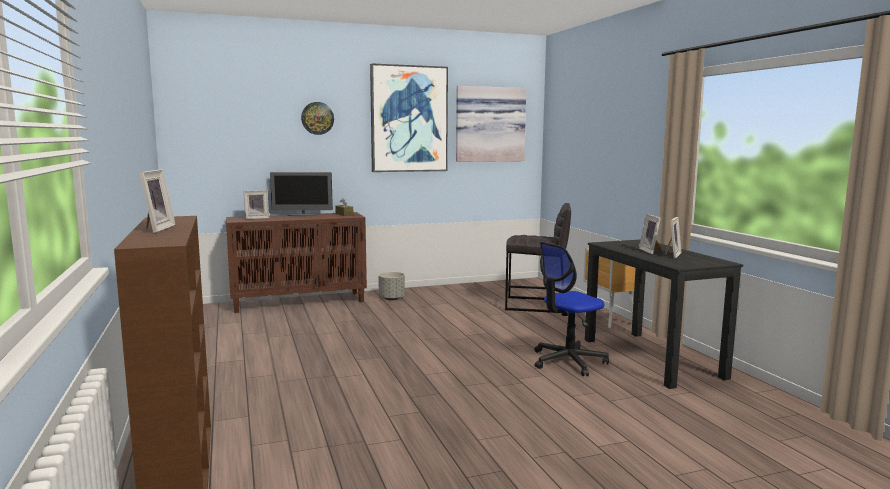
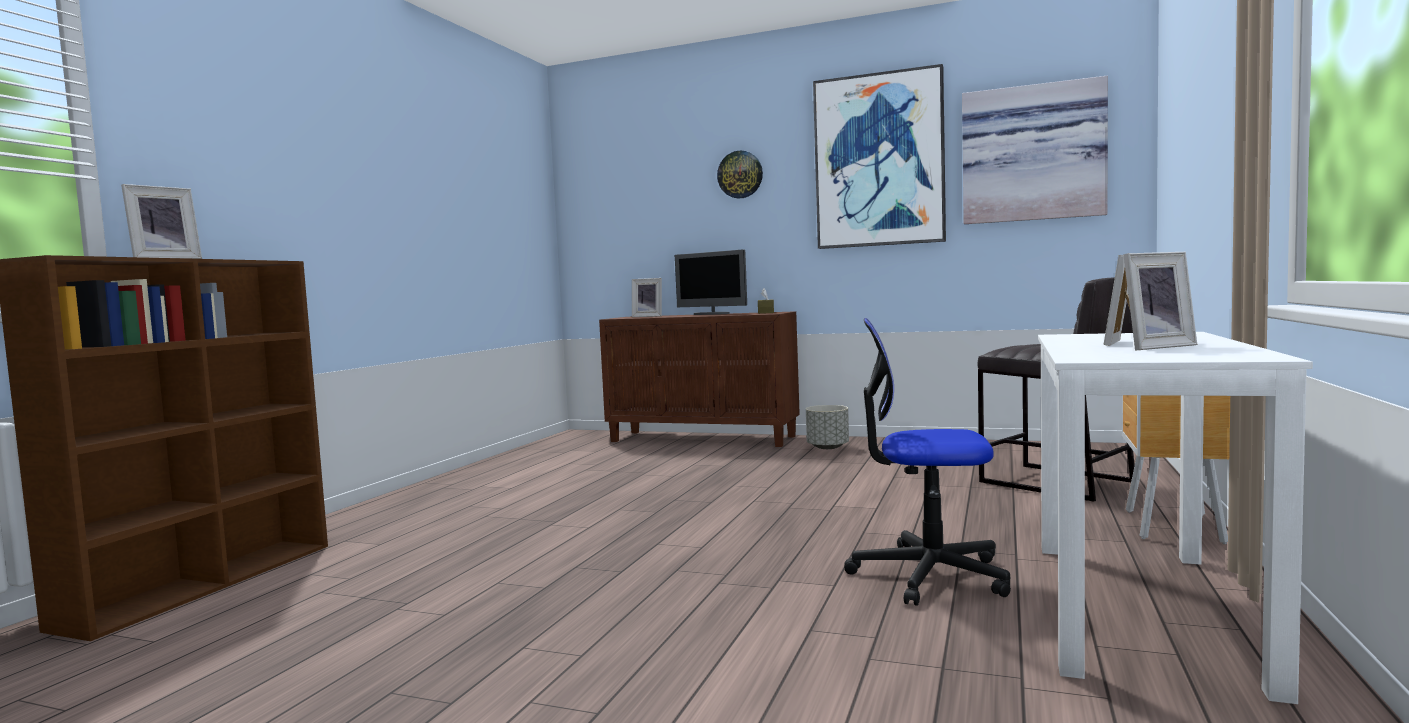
camera: 40 degrees right, 5 degrees down
black desk [585,239,743,389] -> white desk [1038,332,1313,704]

